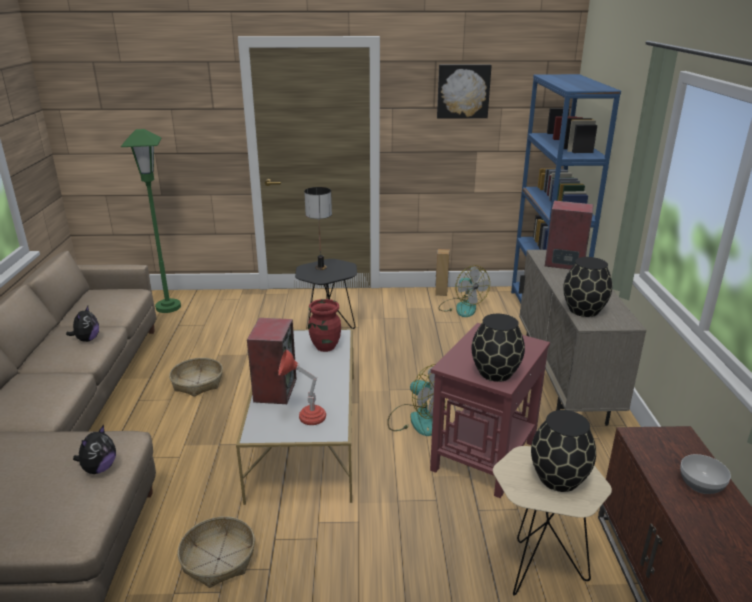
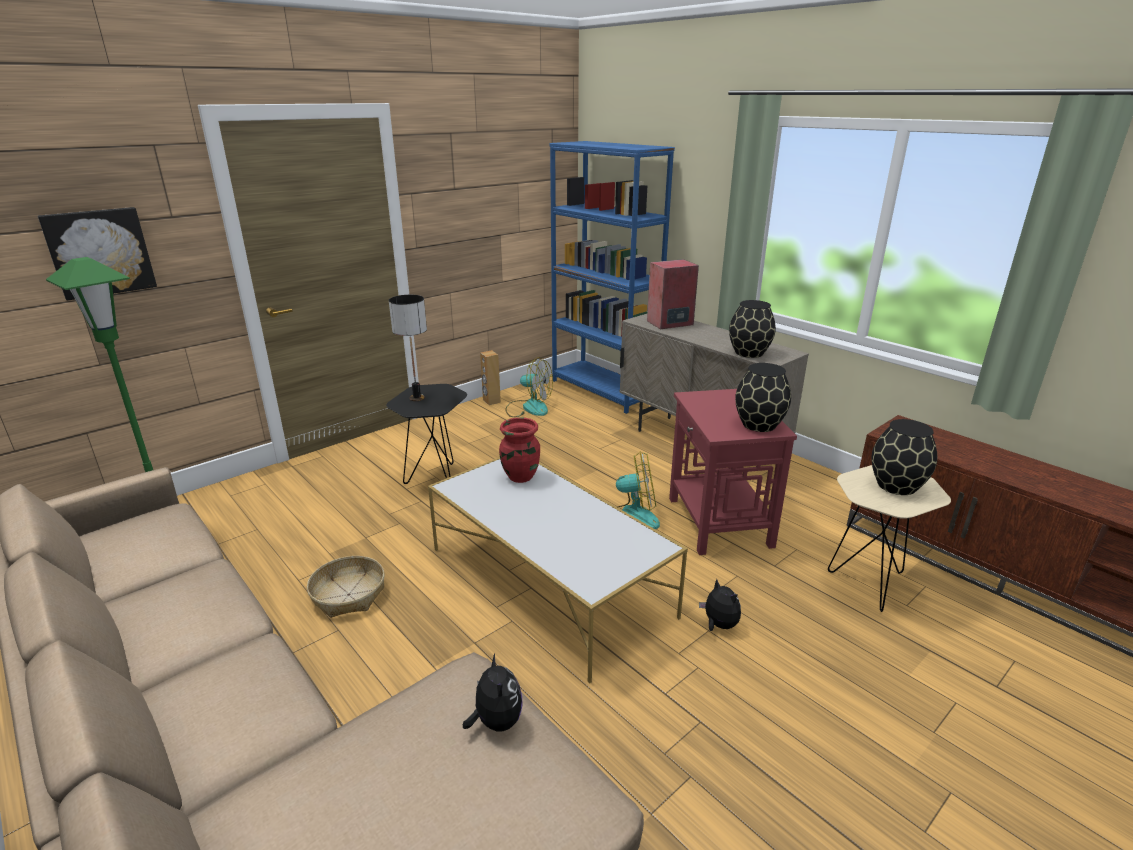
camera: 40 degrees left, 0 degrees up
plush toy [66,306,99,342] -> plush toy moved to [699,579,741,631]
basket [178,516,255,588] -> none
speaker [247,318,297,404] -> none
red table lamp [278,350,326,425] -> none
picture [437,64,492,119] -> picture moved to [38,207,157,301]
bowl [680,454,731,494] -> none

